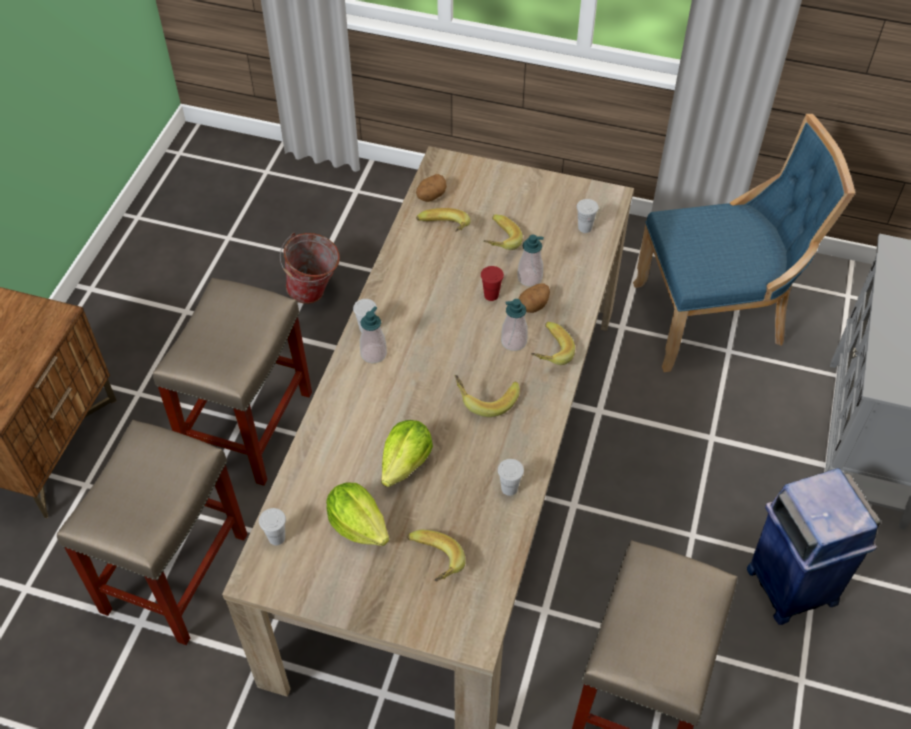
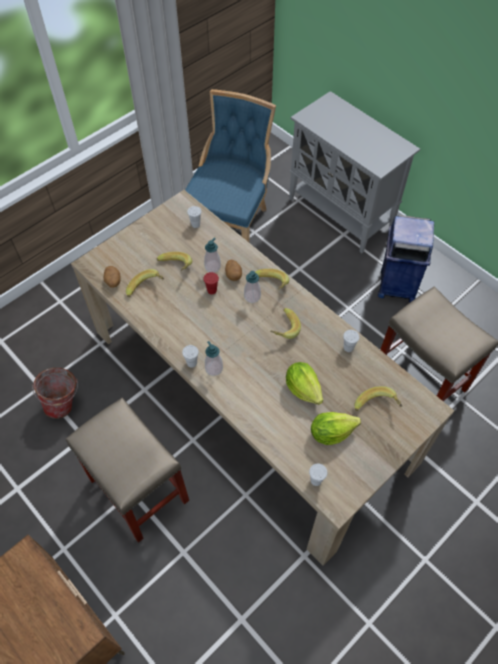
camera: 60 degrees left, 5 degrees up
beige stool [57,420,247,645] -> none

